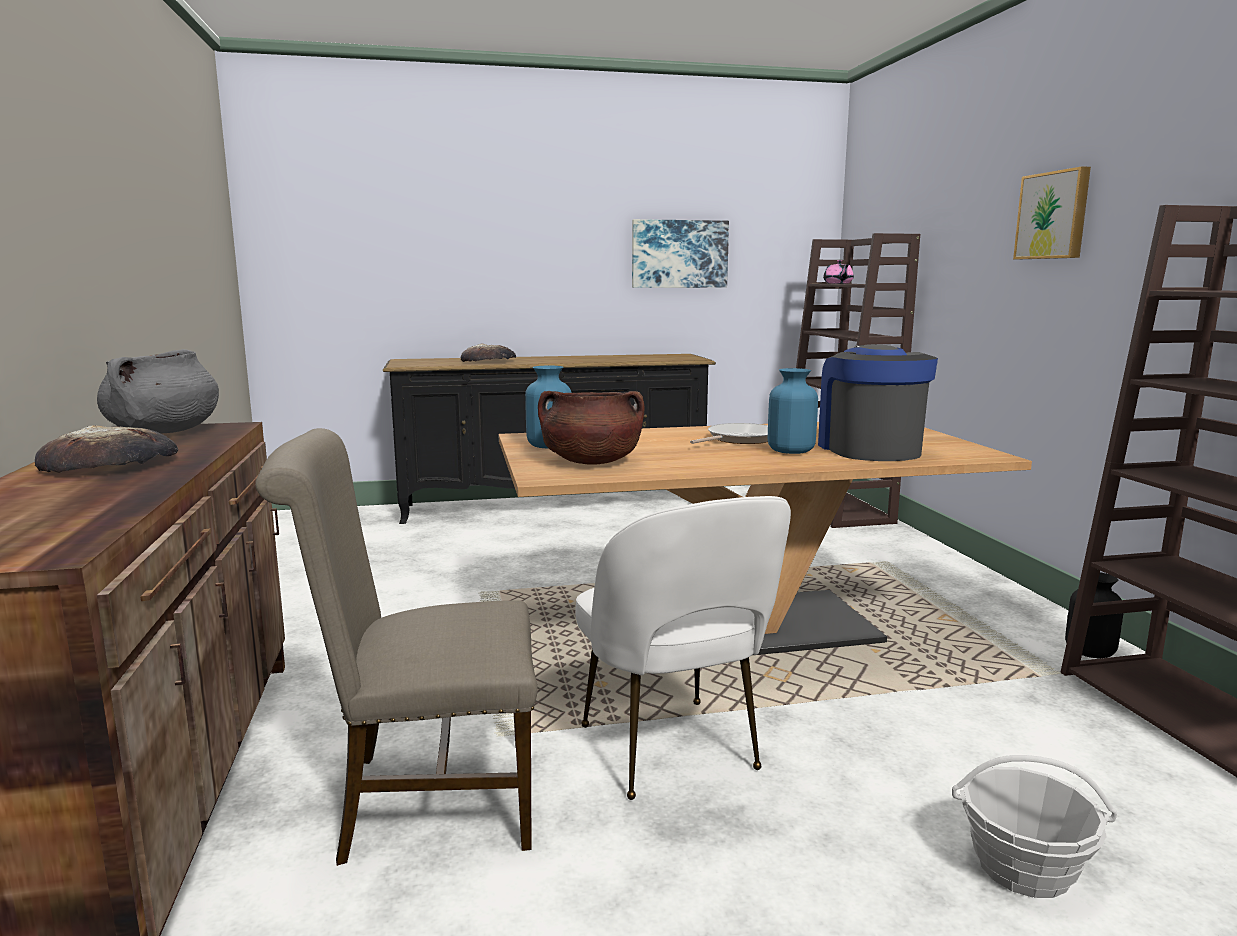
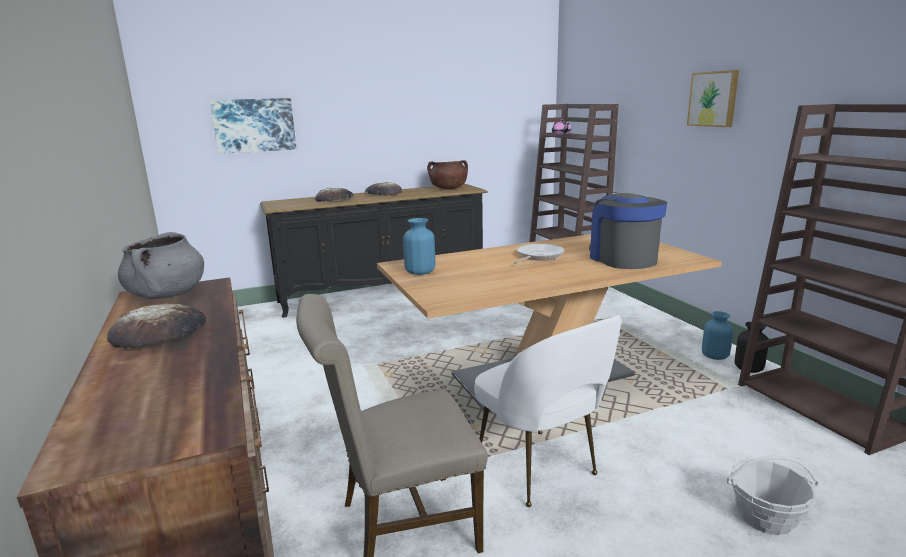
camera: 10 degrees left, 5 degrees up
brown cooking pot [538,391,645,465] -> brown cooking pot moved to [427,160,468,189]
picture [632,219,729,288] -> picture moved to [210,98,296,154]
blue vase [768,368,818,454] -> blue vase moved to [702,311,733,360]
none -> bread [365,182,402,196]

